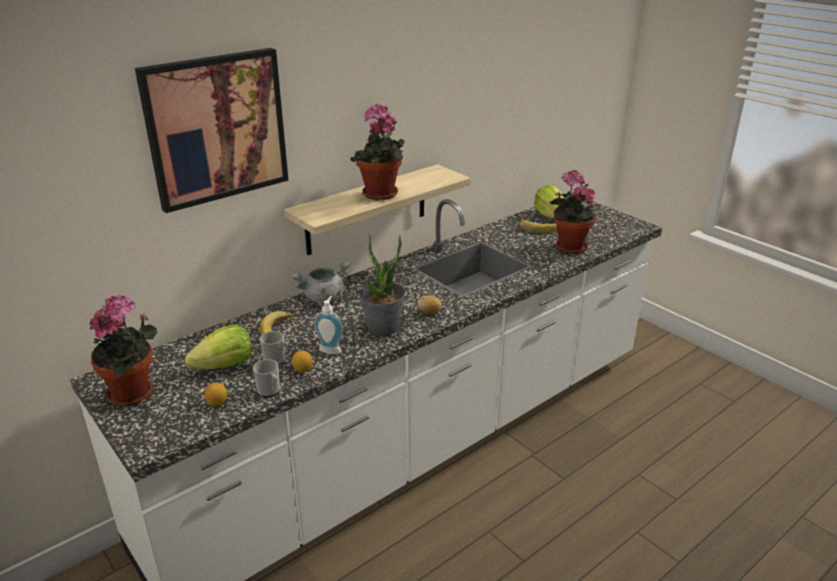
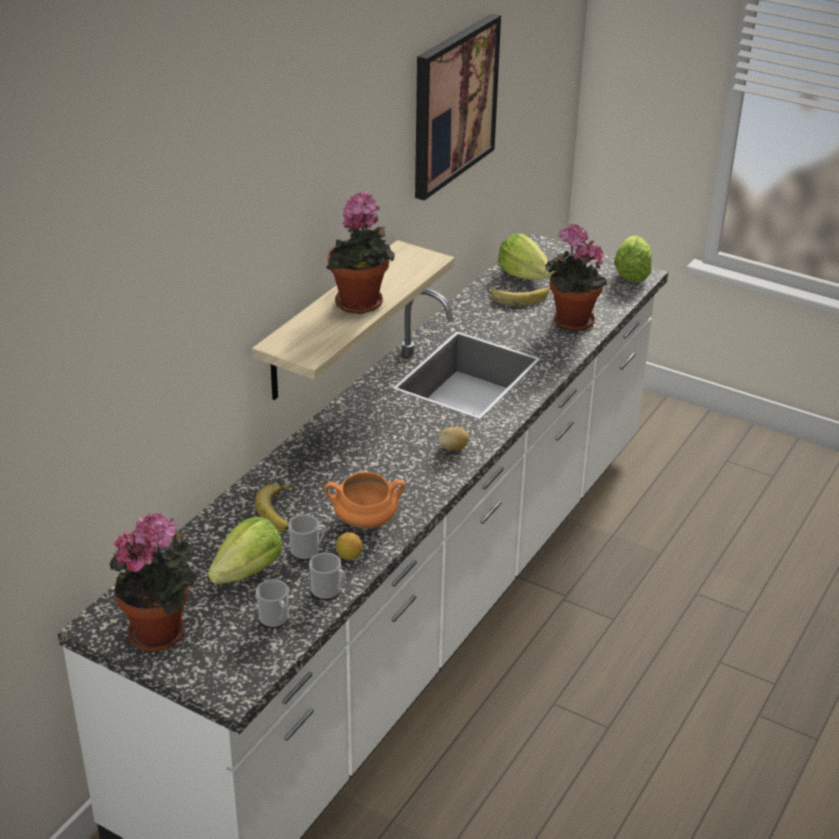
camera: 20 degrees left, 5 degrees up
picture [135,48,289,213] -> picture moved to [415,13,501,201]
lemon [204,383,227,406] -> mug [256,579,289,628]
grey cooking pot [292,262,350,303] -> none
soap dispenser [314,296,343,354] -> orange cooking pot [324,472,406,529]
potted plant [359,234,405,336] -> none
none -> lettuce [614,236,652,281]

